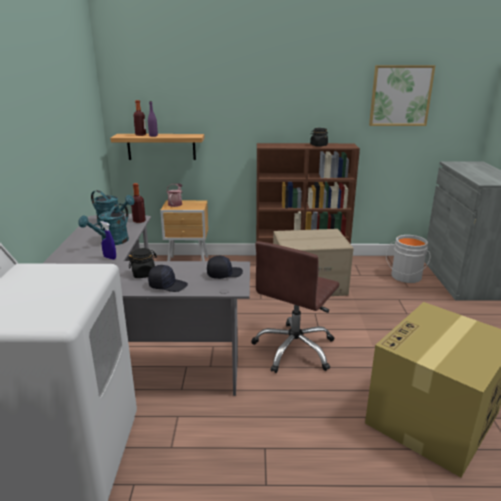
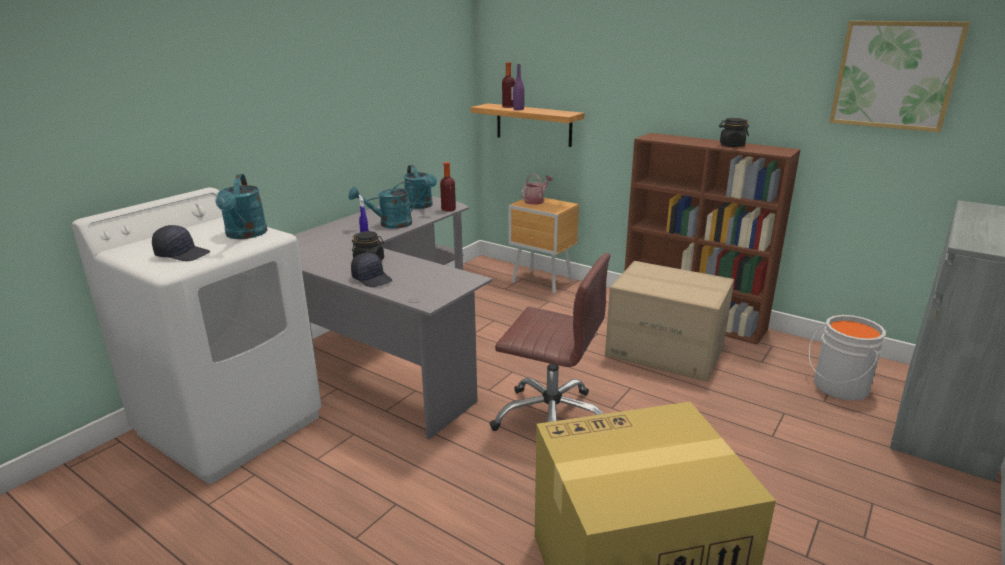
camera: 35 degrees right, 0 degrees up
black cap [207,256,243,279] -> black cap moved to [152,225,210,261]
brown office chair [251,241,339,373] -> brown office chair turned 135 degrees counterclockwise [490,253,610,431]
none -> turquoise watering can [216,174,267,239]

